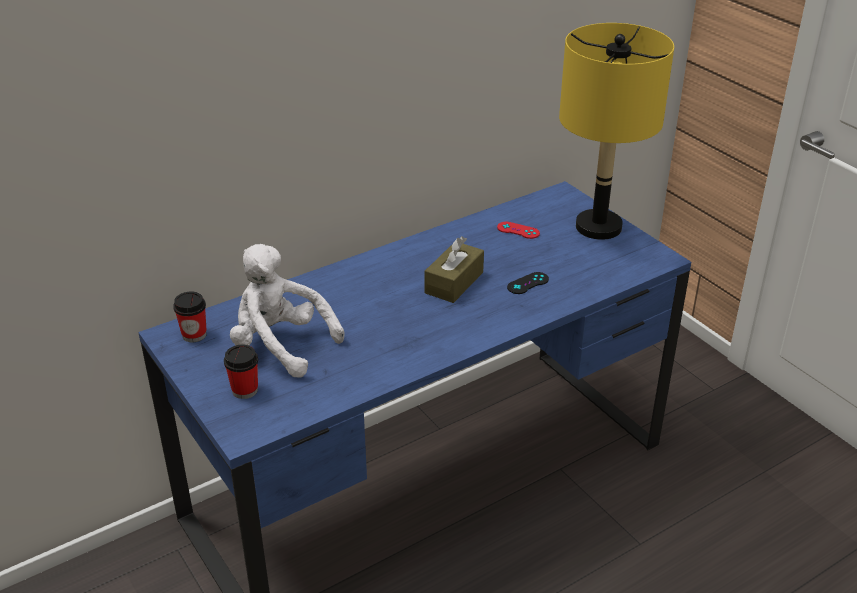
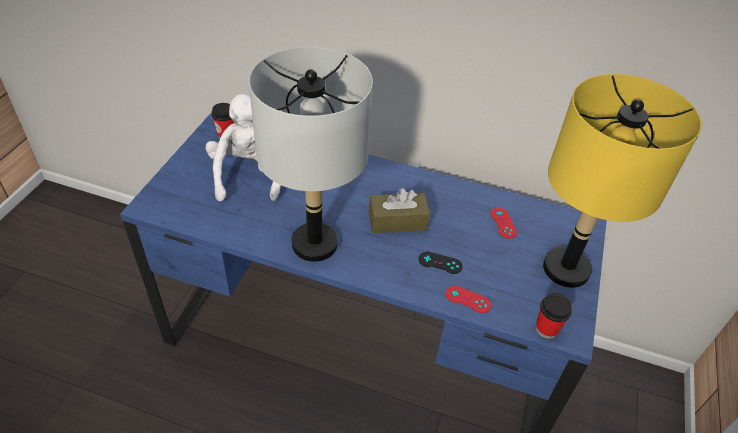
camera: 50 degrees right, 10 degrees up
cup [224,345,258,399] -> cup moved to [535,293,572,339]
none -> grey table lamp [249,47,373,262]
none -> red game controller [446,286,491,313]

